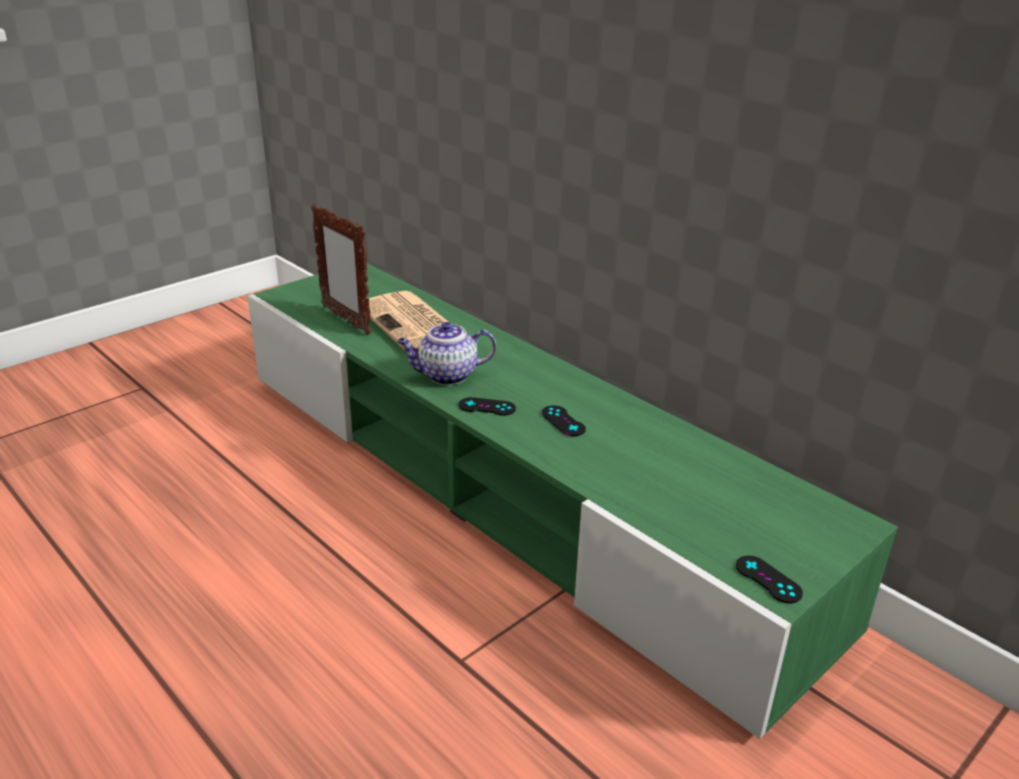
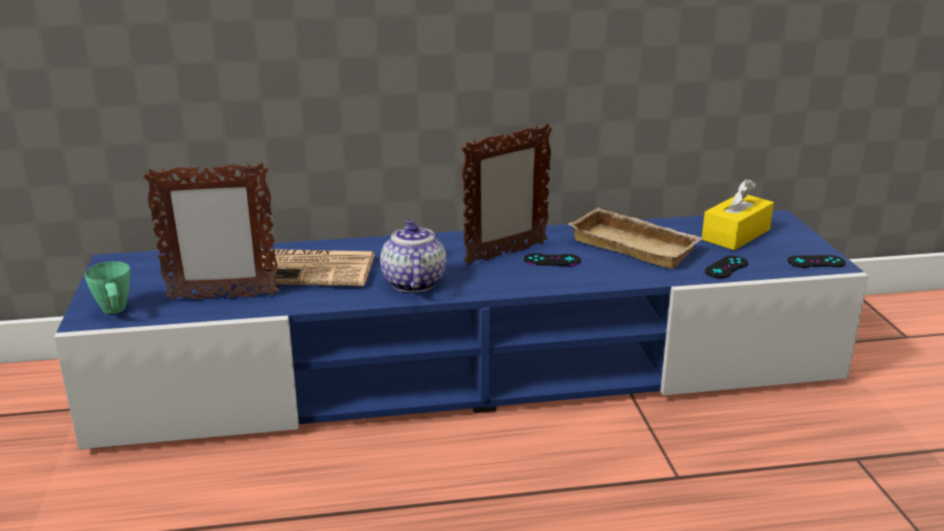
camera: 55 degrees left, 5 degrees down
green tv stand [247,263,898,739] -> blue tv stand [54,210,868,450]
teapot [397,322,496,385] -> teapot turned 150 degrees clockwise [380,220,446,292]
black game controller [459,397,516,416] -> black game controller moved to [705,256,748,278]
none -> green mug [84,261,130,314]
none -> picture frame [461,123,552,265]
none -> beige tray [568,208,704,269]
none -> yellow tissue box [702,179,774,251]

